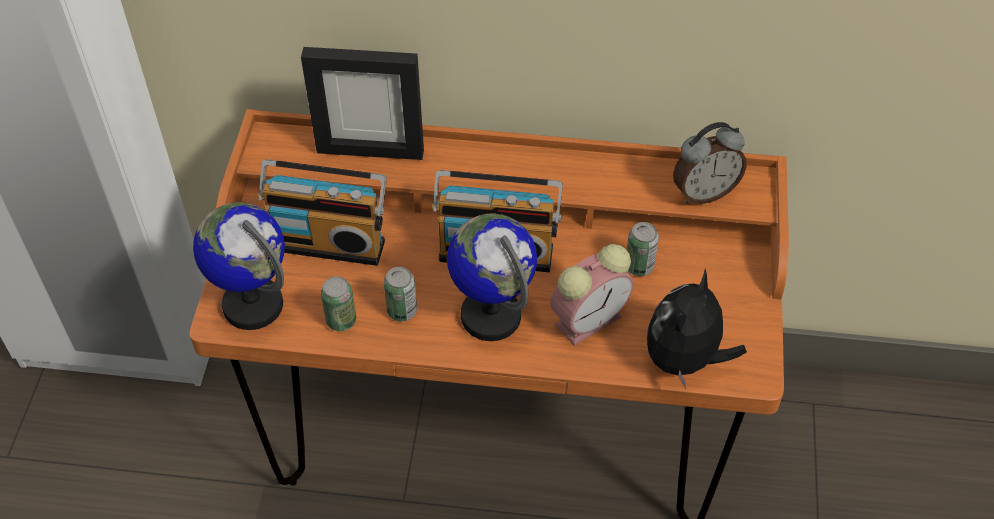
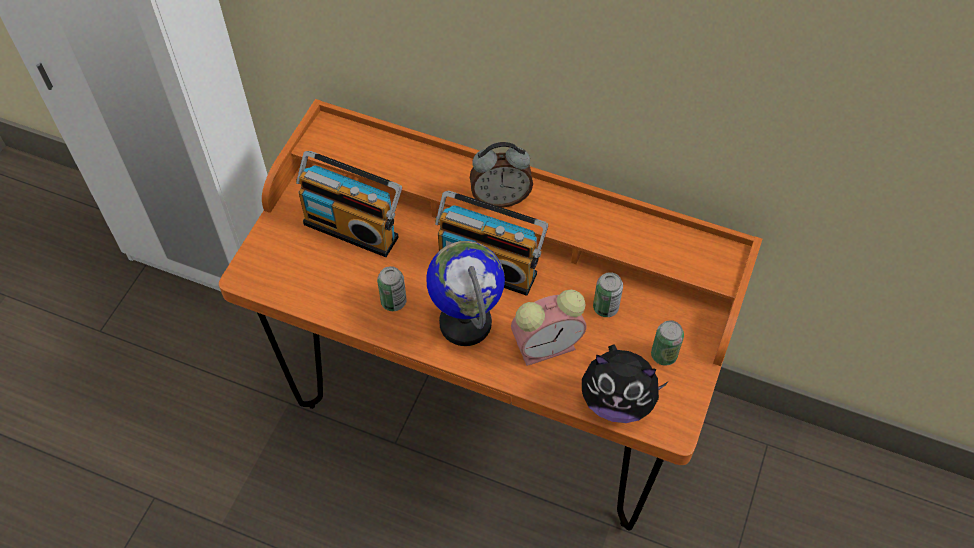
camera: 15 degrees right, 5 degrees up
globe [193,202,285,330] -> none
picture frame [301,47,424,160] -> none
can [321,276,356,331] -> can moved to [651,320,684,366]
plush toy [647,269,747,390] -> plush toy turned 120 degrees counterclockwise [582,344,669,423]
alarm clock [673,122,747,204] -> alarm clock moved to [470,142,533,208]

